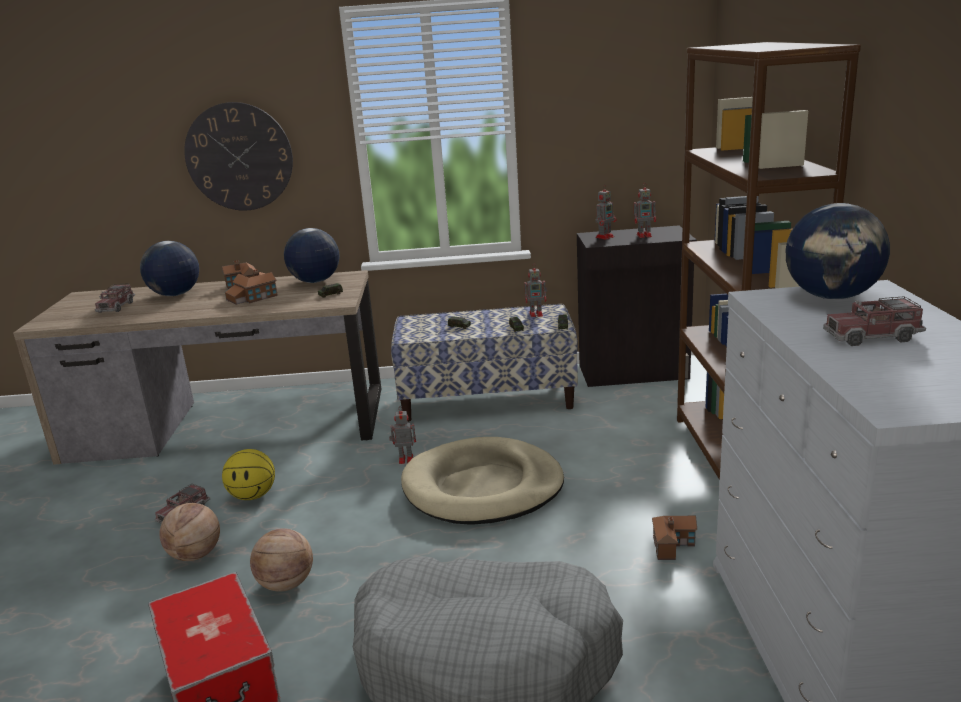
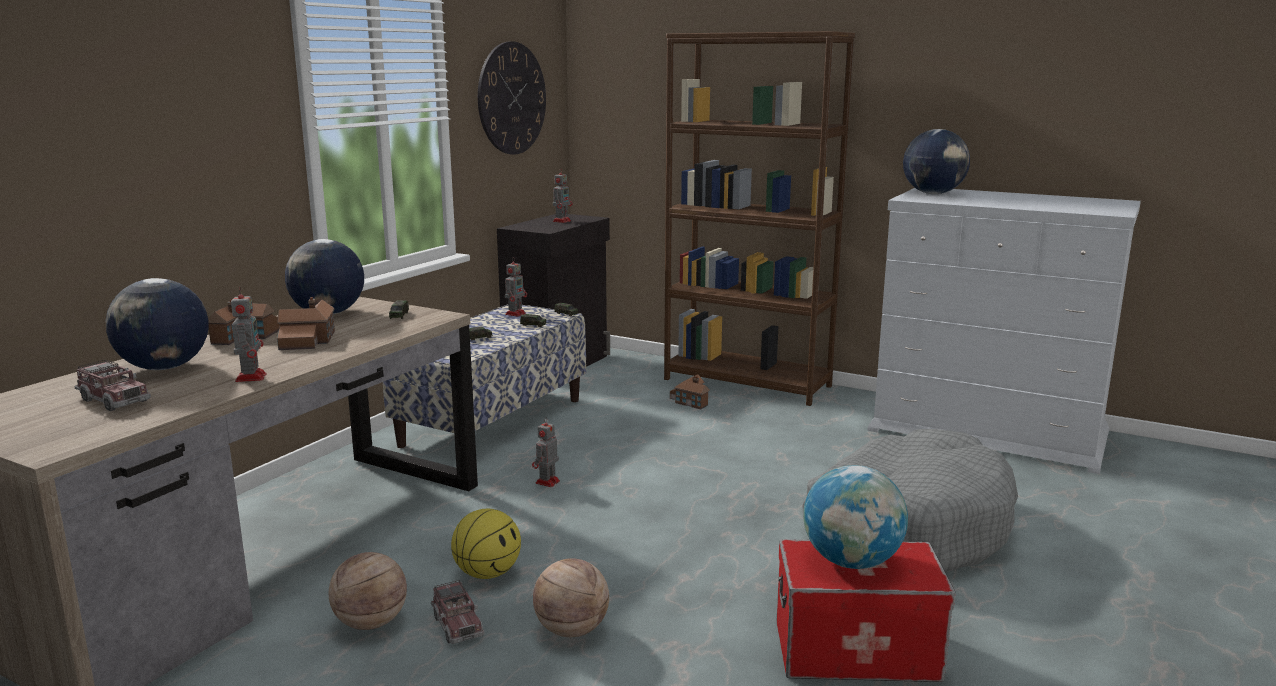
camera: 60 degrees left, 5 degrees down
wall clock [184,102,293,211] -> wall clock moved to [478,41,546,154]
basketball [250,529,313,592] -> basketball moved to [329,552,407,630]
beige dog bed [401,437,564,525] -> none
toy robot [595,186,616,240] -> toy robot moved to [231,287,267,382]
toy house [652,516,697,560] -> toy house moved to [670,374,710,409]
toy truck [823,296,926,346] -> none
none -> globe [803,465,908,569]

